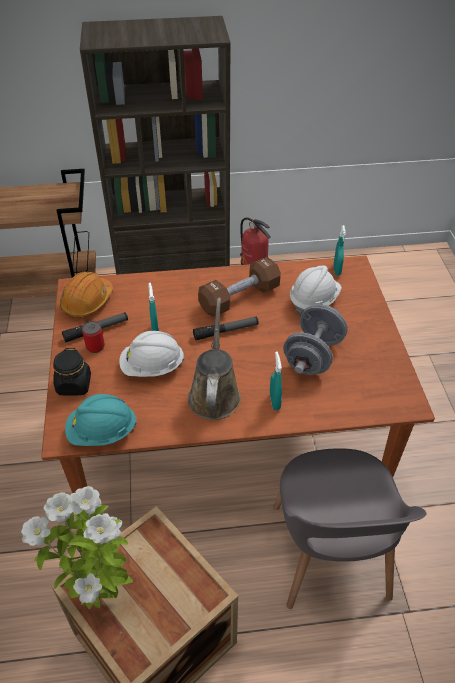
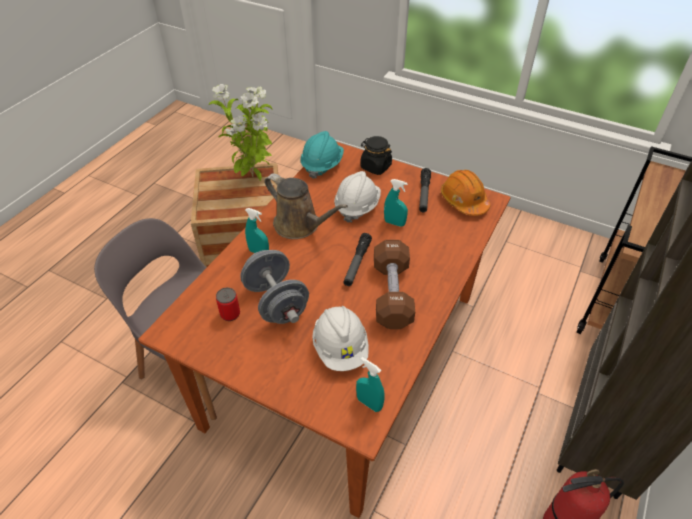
camera: 125 degrees right, 0 degrees up
can [82,321,105,353] -> can moved to [216,288,240,321]

